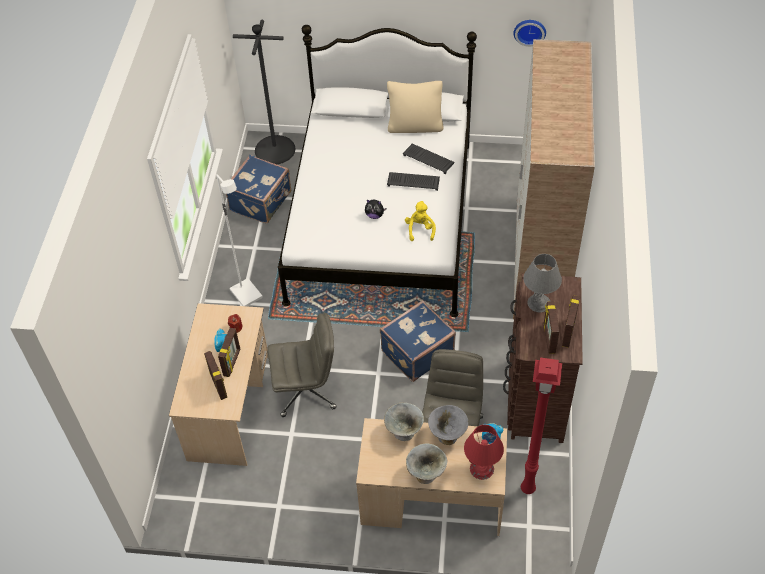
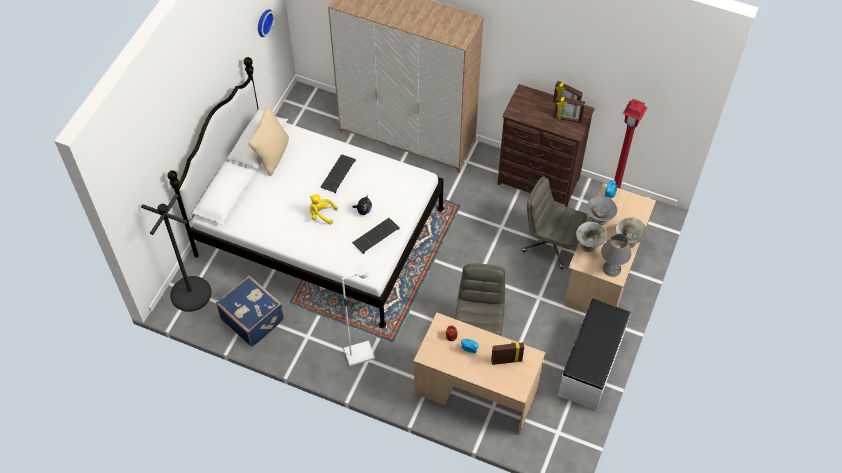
camera: 75 degrees left, 5 degrees up
picture frame [218,328,240,377] -> none
blue suitcase [380,300,456,382] -> none
keyboard [403,144,455,174] -> keyboard moved to [352,218,400,254]
yellow plush toy [405,201,436,241] -> yellow plush toy moved to [310,194,338,225]
red table lamp [464,425,504,480] -> none
grey table lamp [524,254,562,312] -> grey table lamp moved to [601,234,632,277]
none -> white bench [558,299,631,410]

